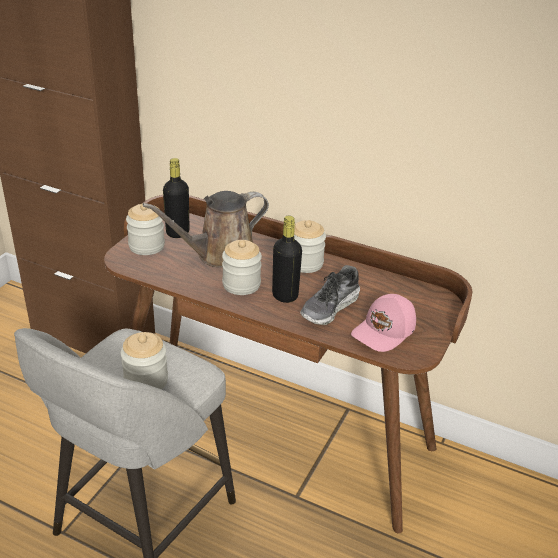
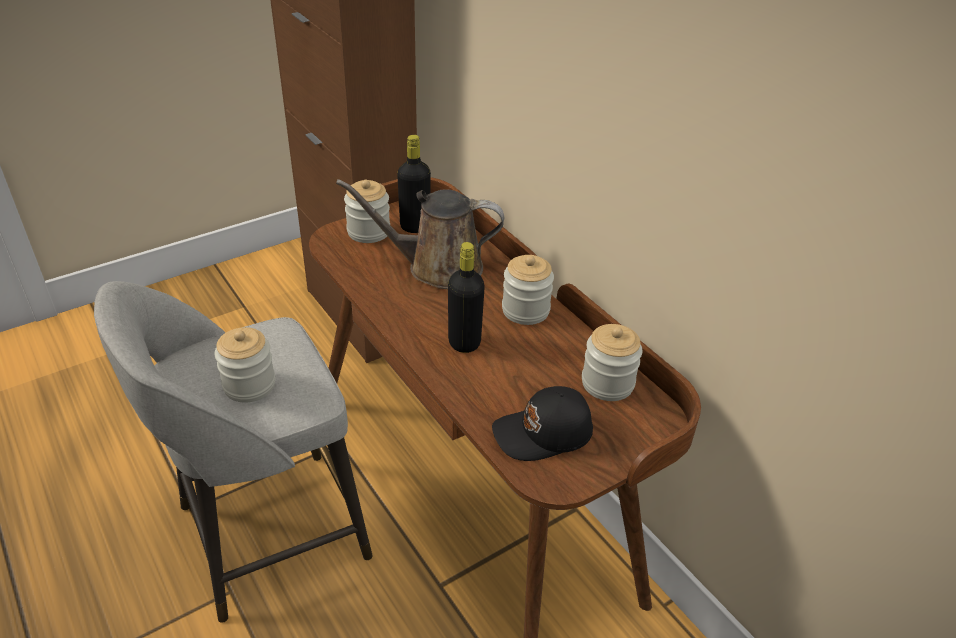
camera: 30 degrees right, 5 degrees up
jar [222,240,262,295] -> jar moved to [582,324,643,401]
shoe [300,265,360,325] -> none
pink cap [351,294,416,352] -> black cap [492,386,593,461]

